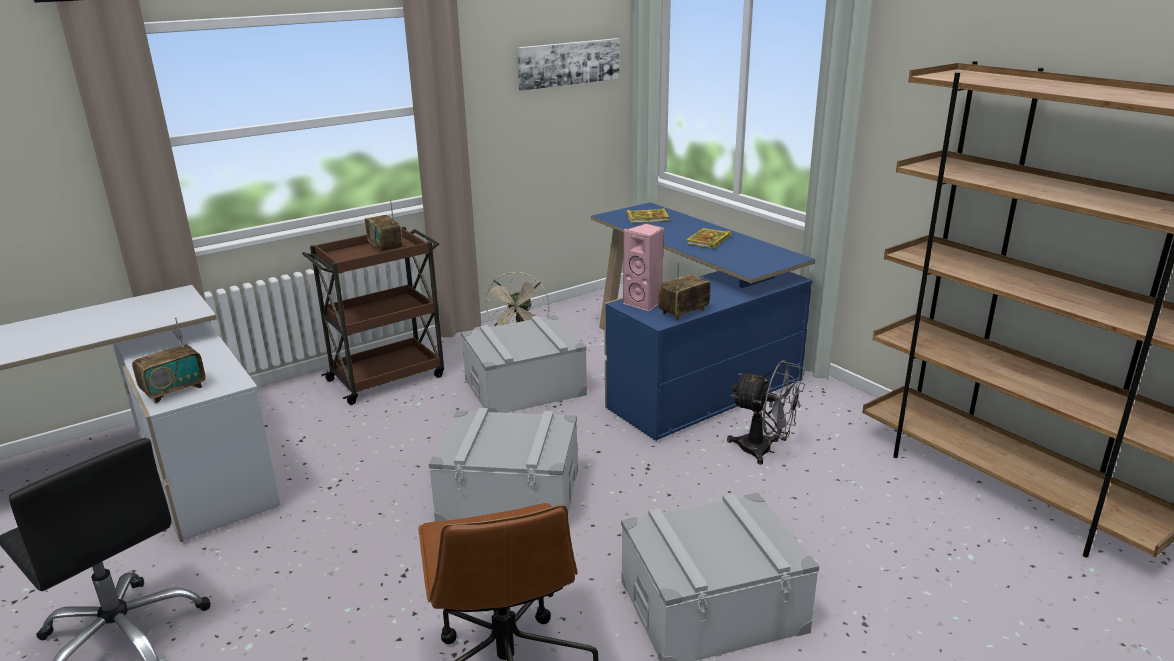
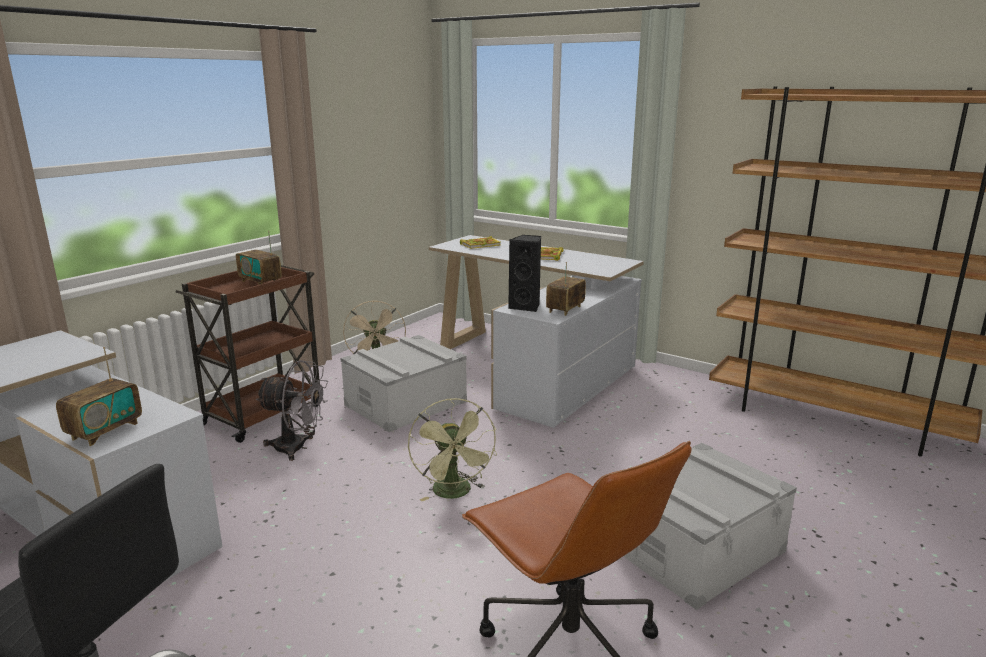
camera: 20 degrees left, 5 degrees down
grey storage box [429,408,578,522] -> green fan [408,398,497,501]
picture [517,38,619,91] -> none
blue desk [591,202,815,441] -> white desk [429,235,644,428]
pink speaker [623,223,664,312] -> black speaker [508,235,541,312]
grey fan [727,360,805,465] -> grey fan moved to [256,360,328,461]

